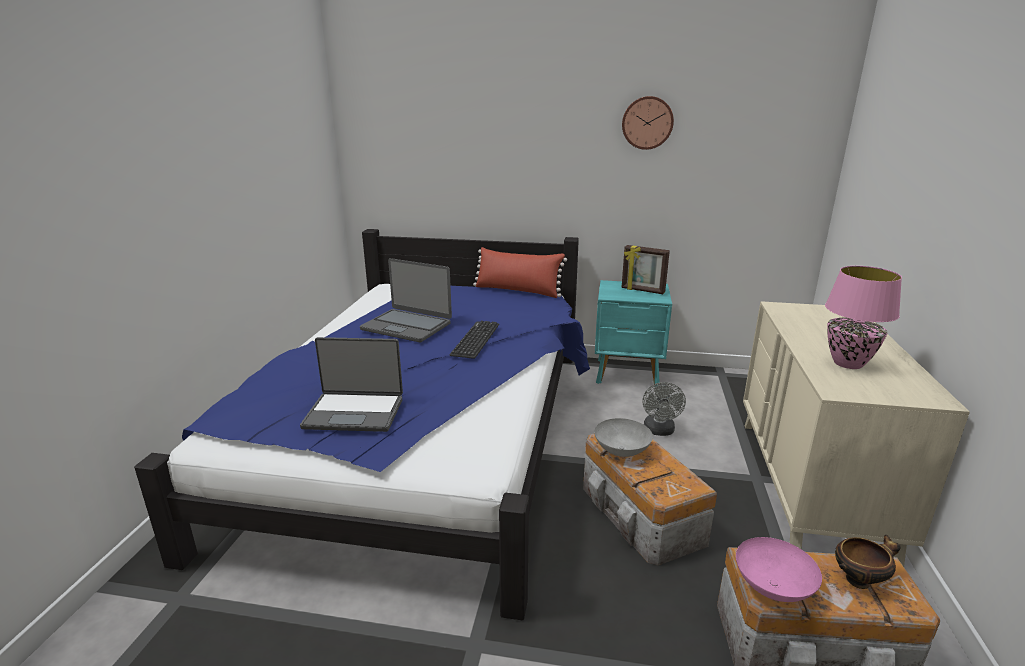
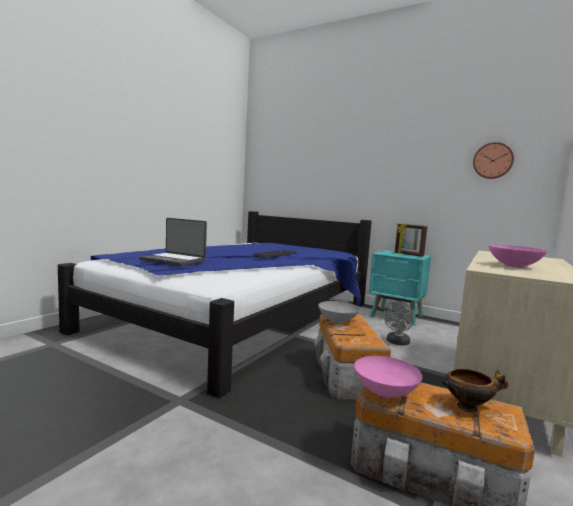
camera: 20 degrees right, 15 degrees down
laptop [360,258,452,342] -> none
red pillow [473,247,567,298] -> none
wall clock [622,96,674,150] -> wall clock moved to [473,142,514,179]
pink table lamp [825,266,902,369] -> pink bowl [488,245,547,268]

